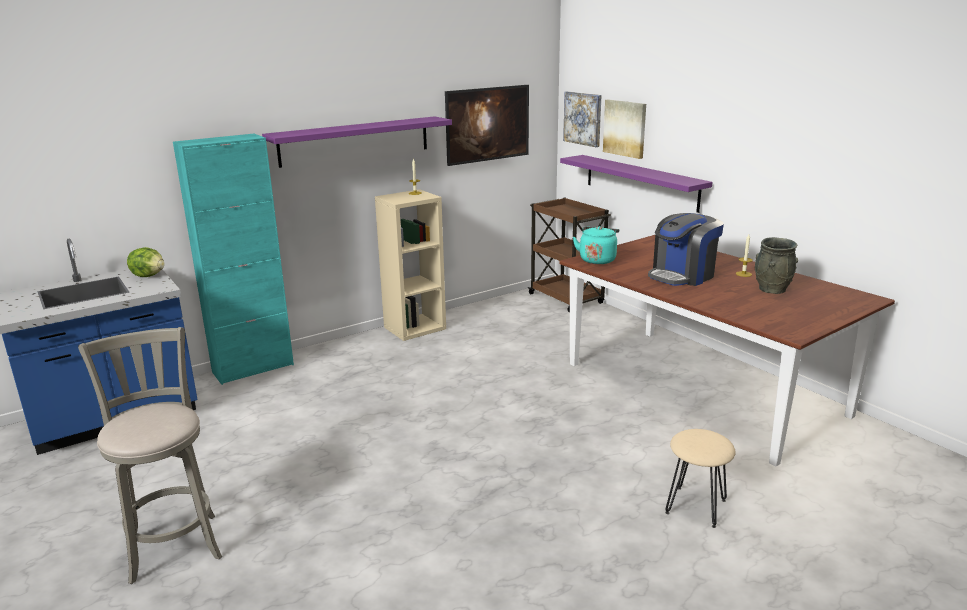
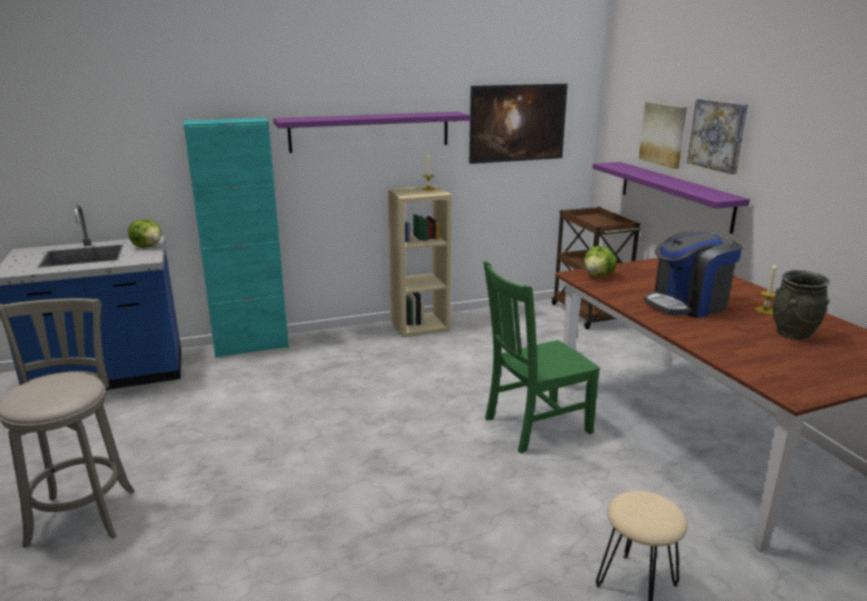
camera: 15 degrees right, 0 degrees up
picture [563,91,602,147] -> picture moved to [687,99,748,174]
turquoise kettle [573,226,619,264] -> lettuce [584,246,616,276]
none -> green chair [483,261,600,454]

